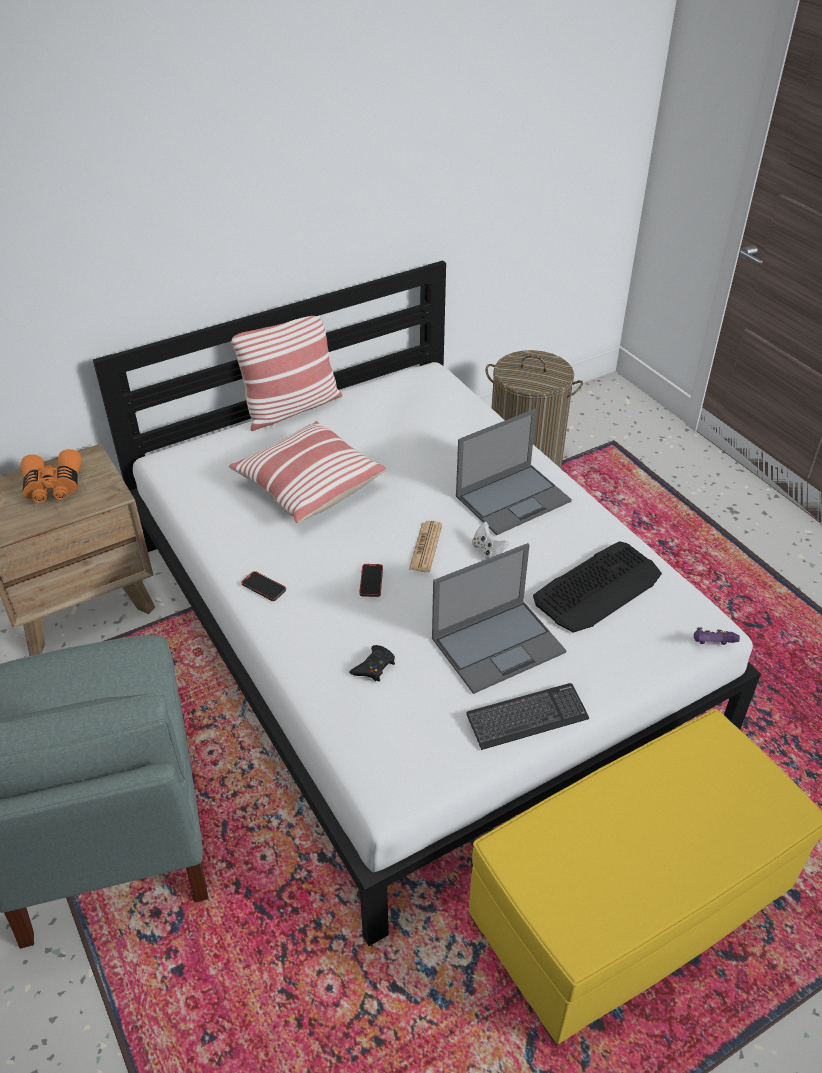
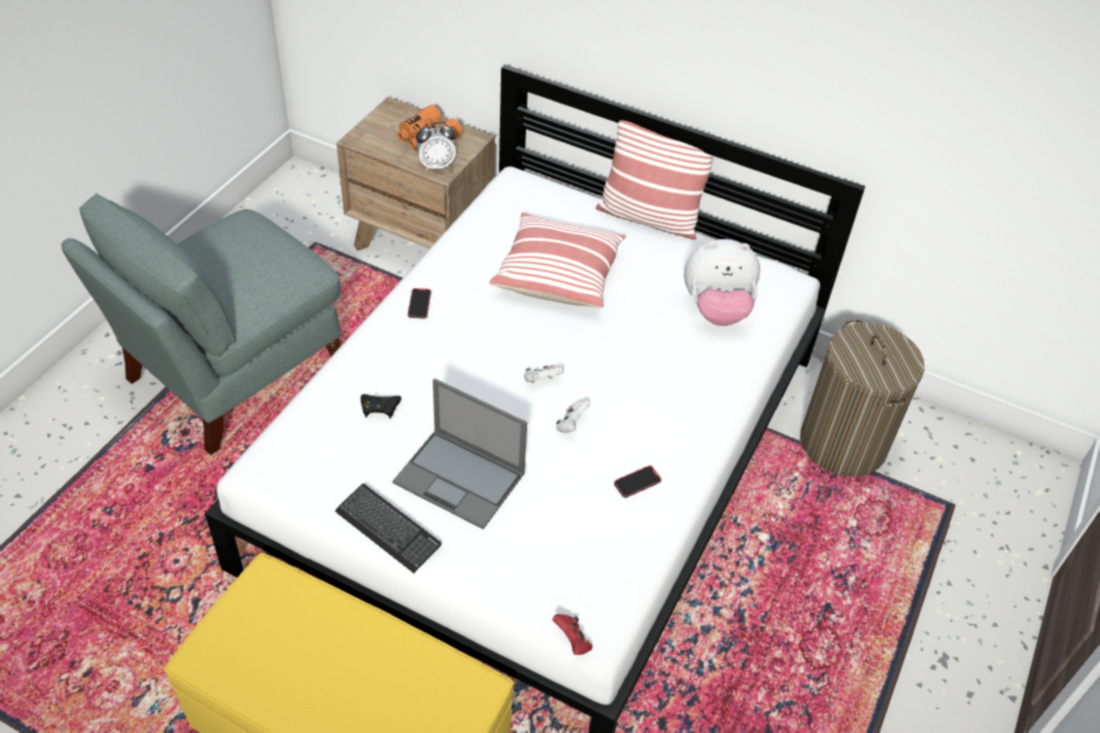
camera: 55 degrees right, 5 degrees up
phone [359,564,383,597] -> phone moved to [614,466,661,498]
newspaper [409,521,442,572] -> white game controller [524,365,564,383]
laptop [456,409,572,535] -> none
keyboard [533,541,662,633] -> none
purple game controller [694,627,740,645] -> red game controller [552,614,593,655]
none -> alarm clock [416,121,456,171]
none -> plush toy [684,239,760,326]

